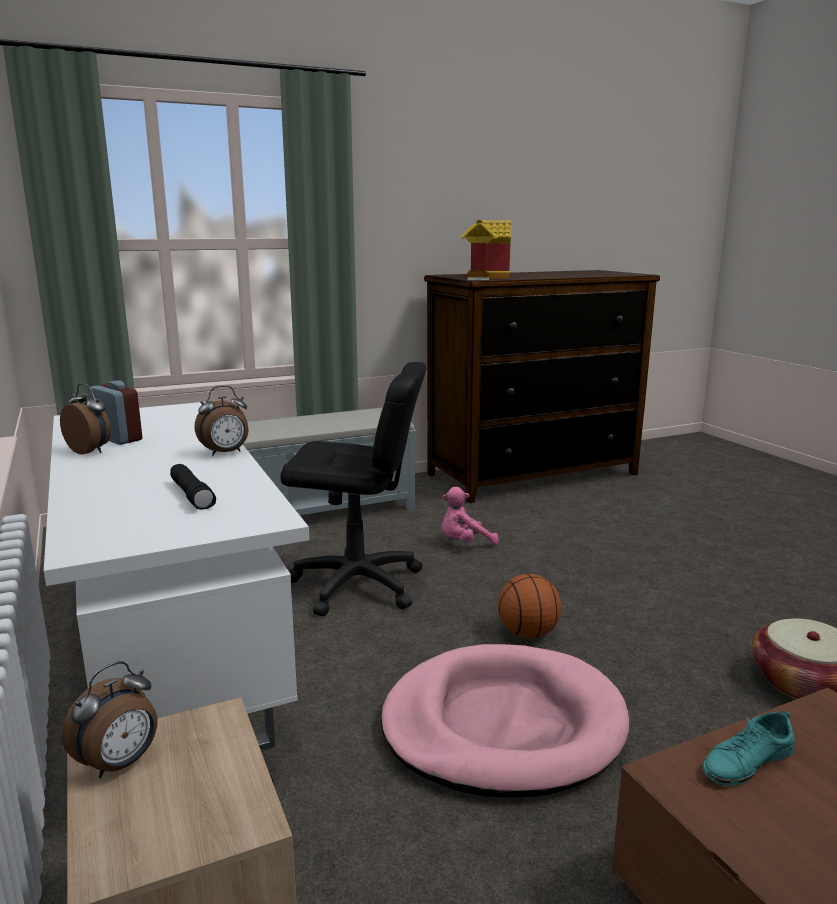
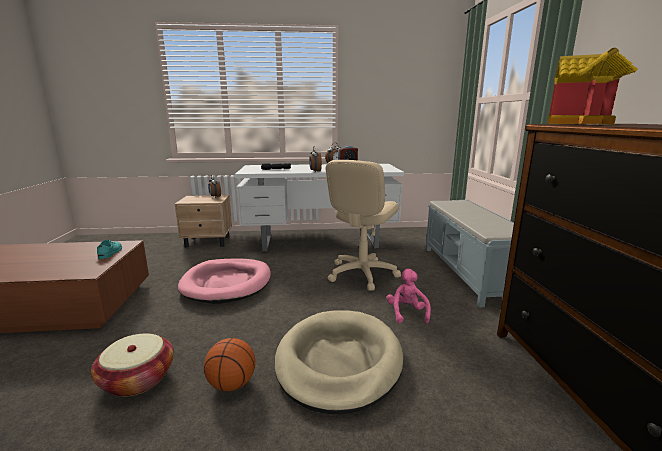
camera: 110 degrees right, 0 degrees up
black office chair [280,362,427,616] -> beige office chair [326,160,401,291]
basketball [498,574,562,638] -> basketball moved to [204,338,255,391]
none -> beige dog bed [275,310,403,414]

